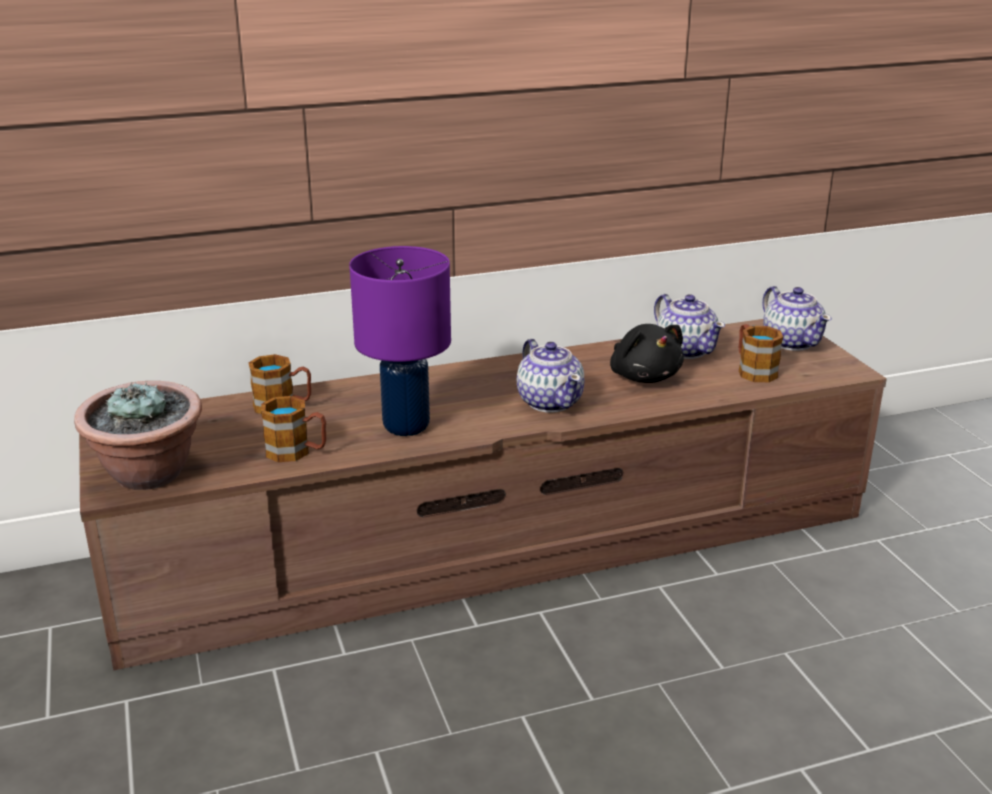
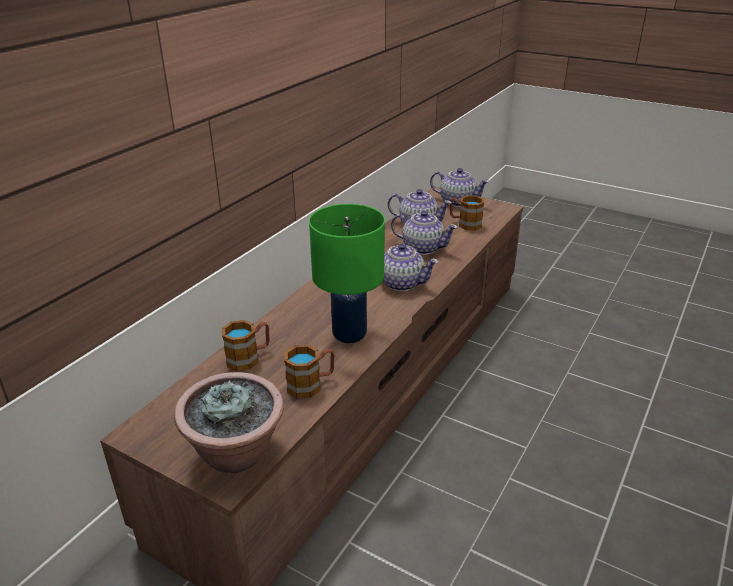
camera: 40 degrees left, 5 degrees up
purple table lamp [349,246,451,436] -> green table lamp [309,204,385,343]
black plush toy [610,324,684,383] -> teapot [391,211,458,255]

